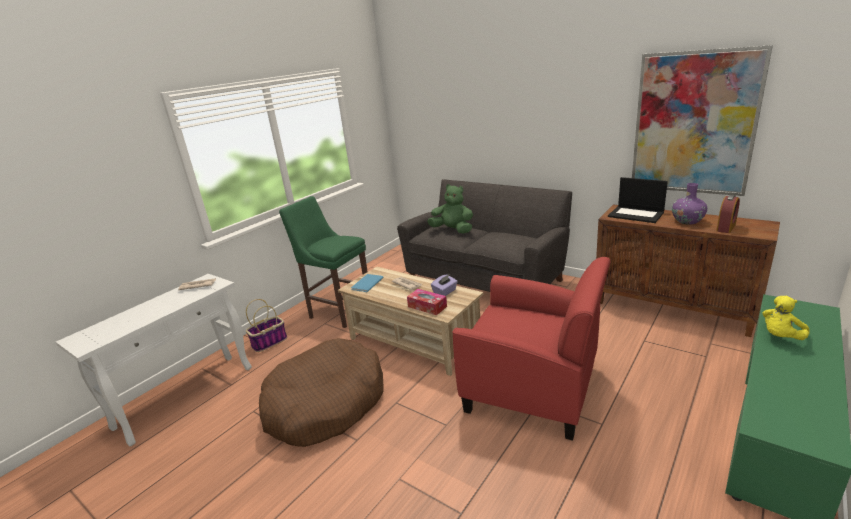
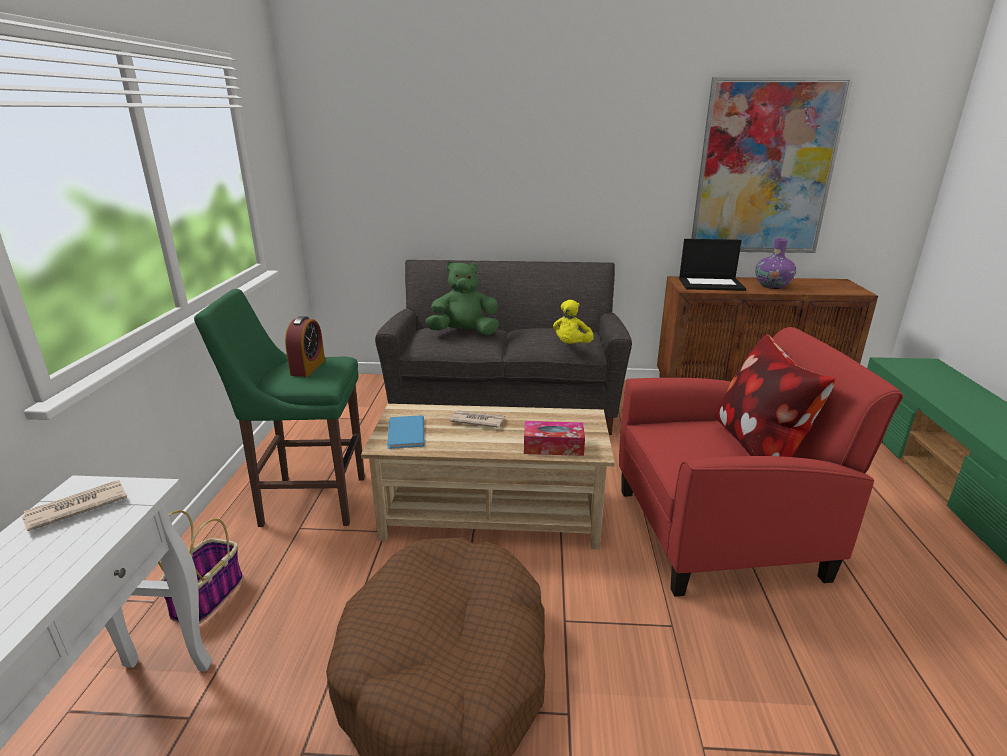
camera: 35 degrees left, 0 degrees up
purple tissue box [431,275,458,296] -> none
alarm clock [717,195,740,233] -> alarm clock moved to [285,316,325,377]
yellow plush toy [762,296,810,340] -> yellow plush toy moved to [553,300,594,344]
none -> pillow [715,334,835,457]

